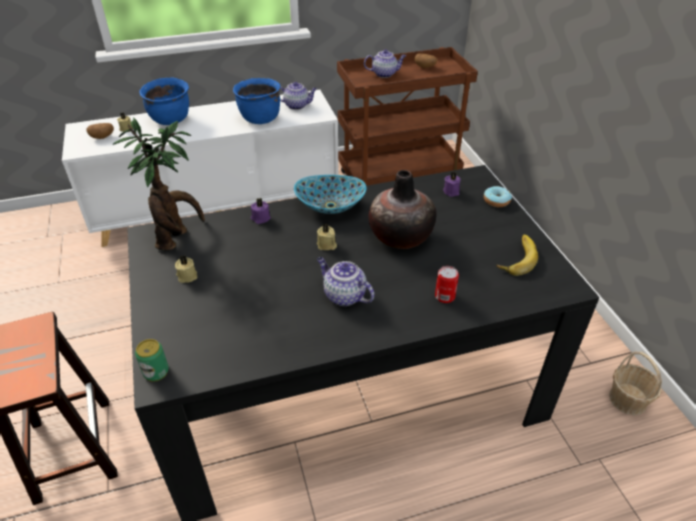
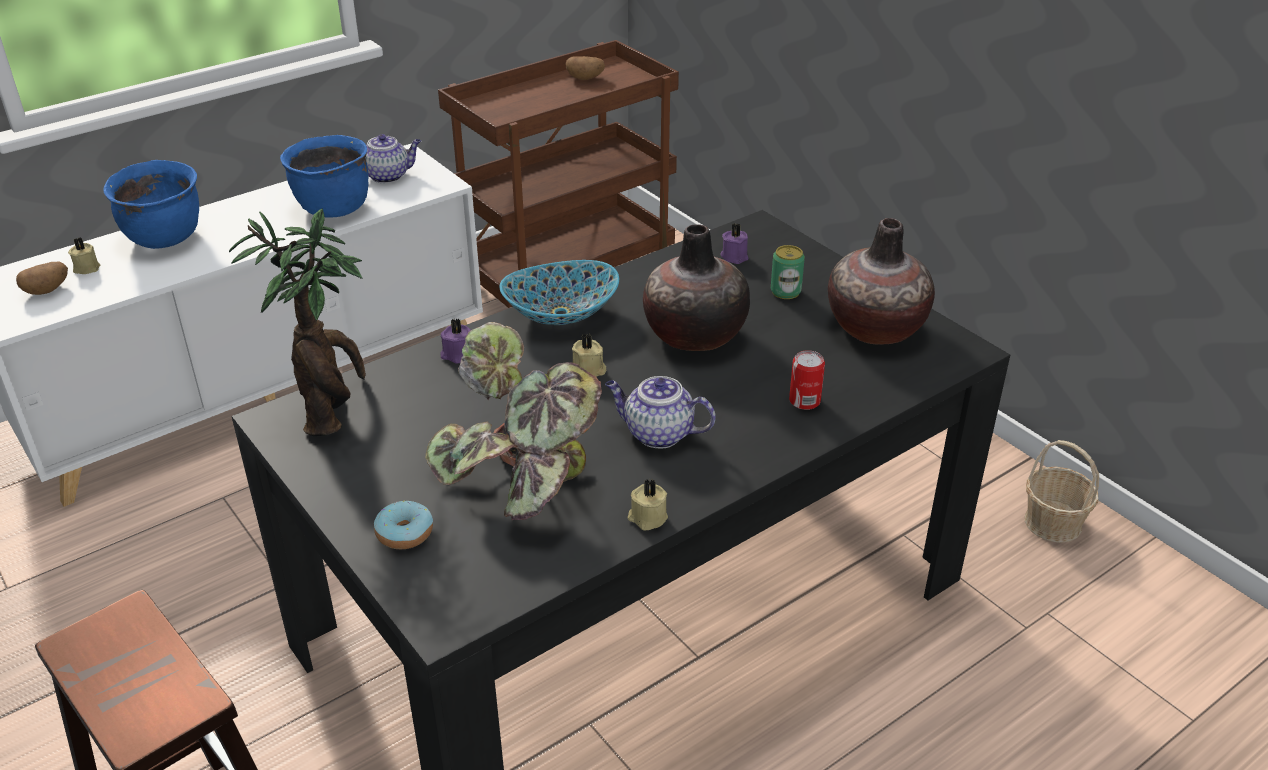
camera: 20 degrees left, 5 degrees down
can [135,339,169,382] -> can moved to [771,245,805,299]
beige candle [175,255,198,283] -> beige candle moved to [628,479,668,530]
teapot [364,50,406,78] -> none
donut [484,186,512,207] -> donut moved to [374,501,433,549]
banana [496,235,538,276] -> vase [828,218,935,344]
none -> potted plant [426,322,602,520]

